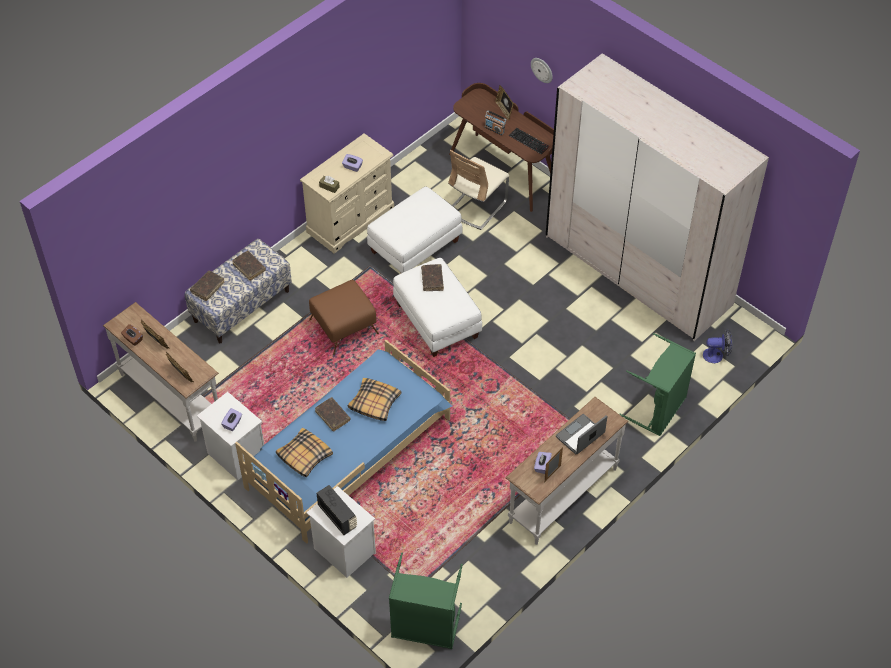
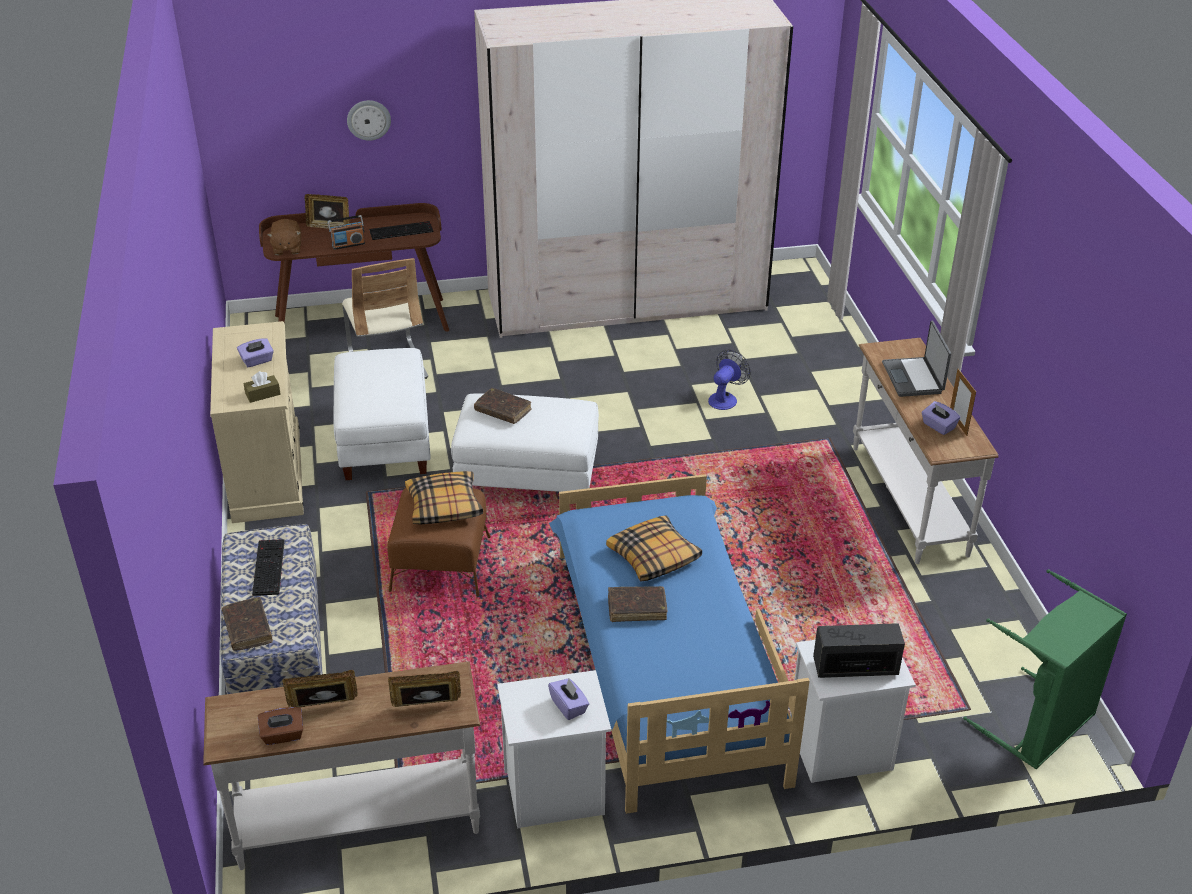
camera: 55 degrees left, 15 degrees down
brown book [232,251,266,281] -> keyboard [252,539,285,596]
pillow [276,428,333,478] -> pillow moved to [405,471,483,525]
green laundry basket [619,333,696,436] -> none
fan [703,329,732,363] -> fan moved to [708,350,751,410]
none -> brown plush toy [267,219,301,255]

